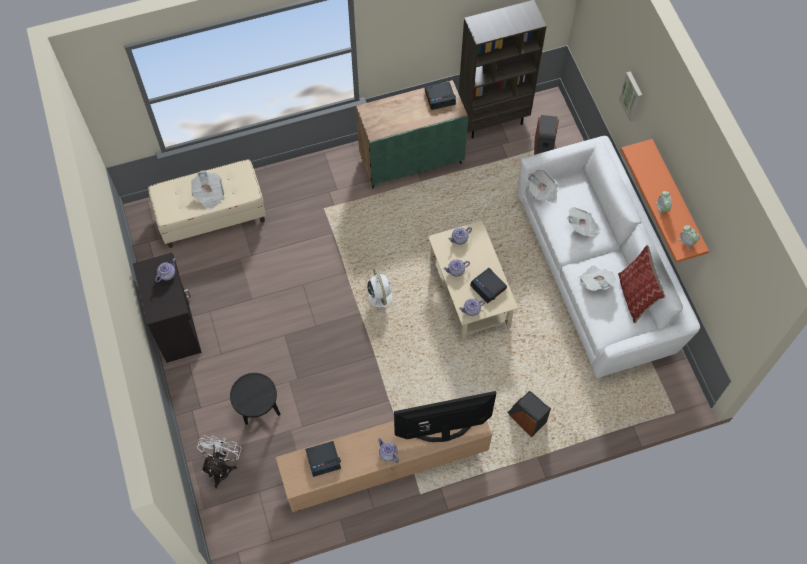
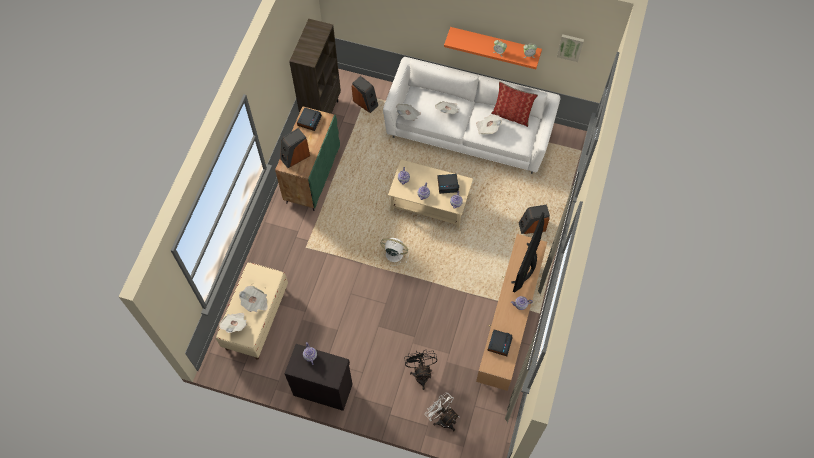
camera: 55 degrees left, 0 degrees up
black side table [230,373,281,425] -> black fan [404,350,437,390]
picture [619,71,642,122] -> picture moved to [557,34,584,62]
none -> newspaper [219,313,247,333]
none -> speaker [280,128,310,168]

